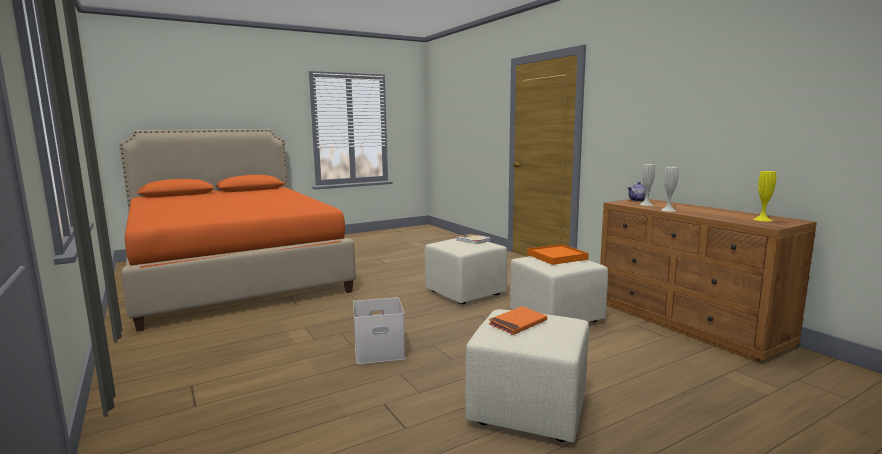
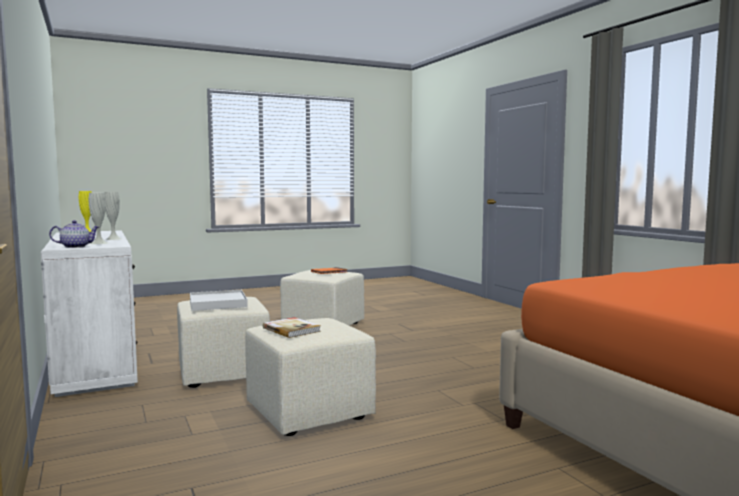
camera: 175 degrees left, 5 degrees down
white storage box [353,297,406,364] -> none
orange tray [527,244,589,265] -> white tray [190,290,248,311]
brown dresser [600,199,817,362] -> white dresser [41,230,138,397]

